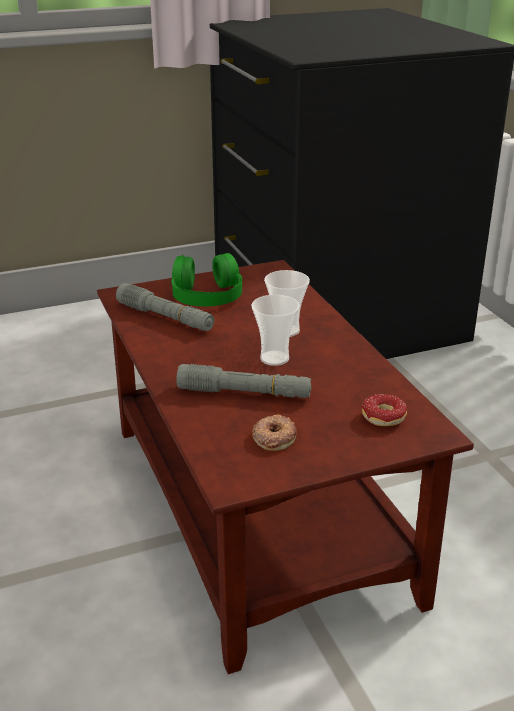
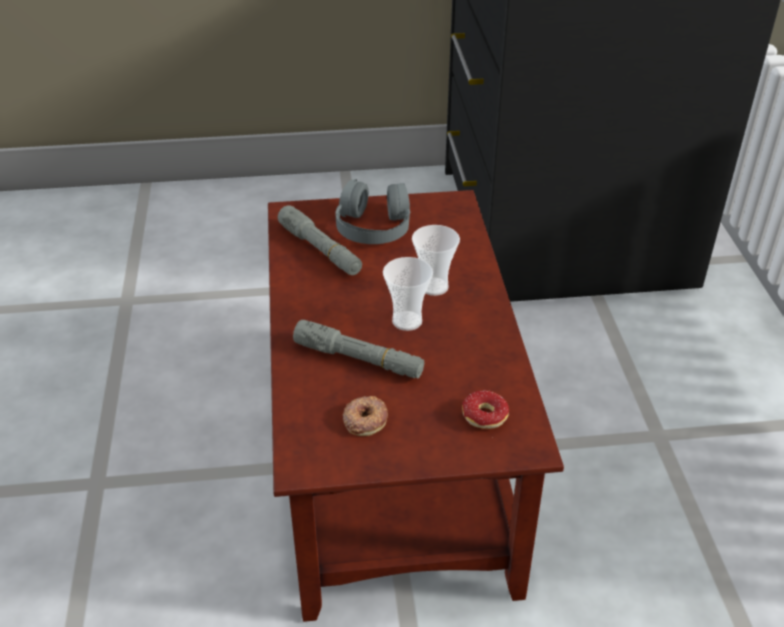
camera: 15 degrees right, 10 degrees up
green headphones [171,253,242,307] -> grey headphones [335,179,410,244]

